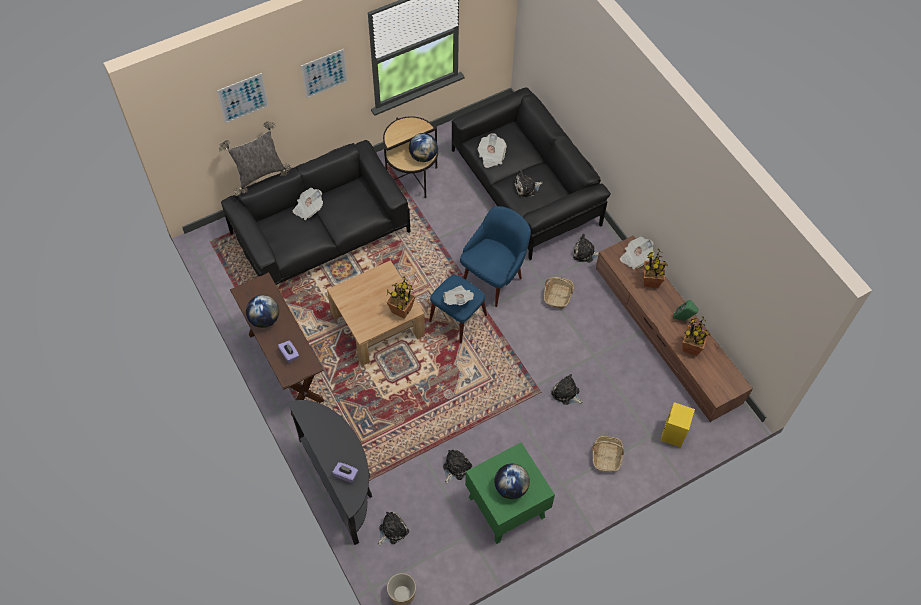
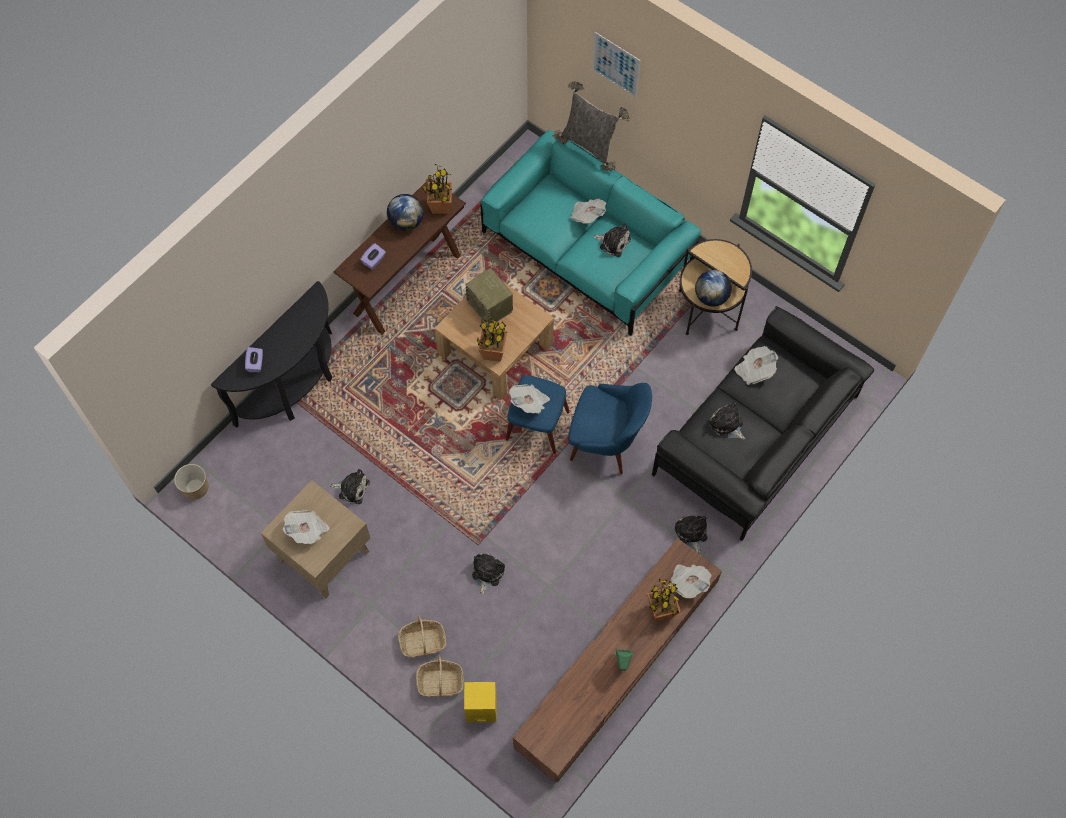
camera: 70 degrees right, 5 degrees up
black sofa [221,140,410,285] -> turquoise sofa [480,130,701,336]
picture [301,49,348,98] -> none
plush toy [378,512,409,545] -> plush toy moved to [593,223,631,257]
green nightstand [465,442,555,544] -> beige nightstand [261,480,370,599]
globe [495,464,530,499] -> newspaper [282,510,329,544]
basket [544,277,574,309] -> basket moved to [416,655,464,697]
potted plant [683,316,710,356] -> potted plant moved to [422,164,452,214]
none -> radio [466,268,513,326]

